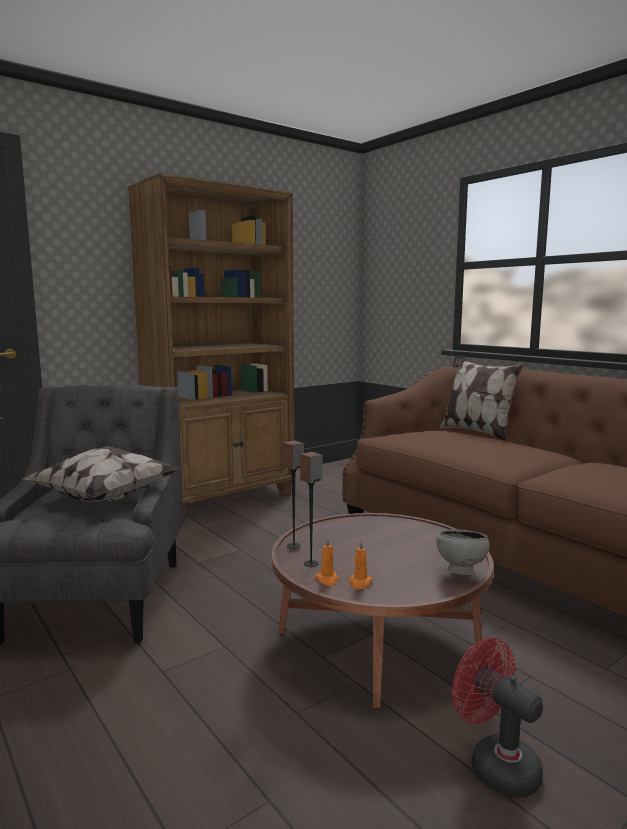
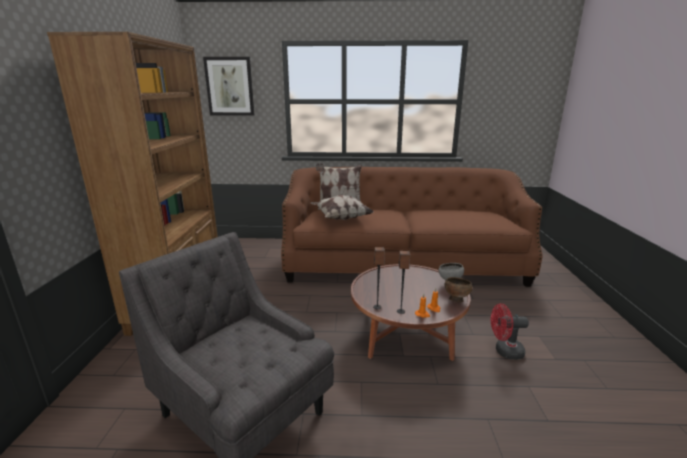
camera: 50 degrees left, 10 degrees up
pillow [24,446,179,502] -> pillow moved to [311,195,374,220]
none -> picture [203,57,255,116]
none -> brown bowl [445,277,473,302]

